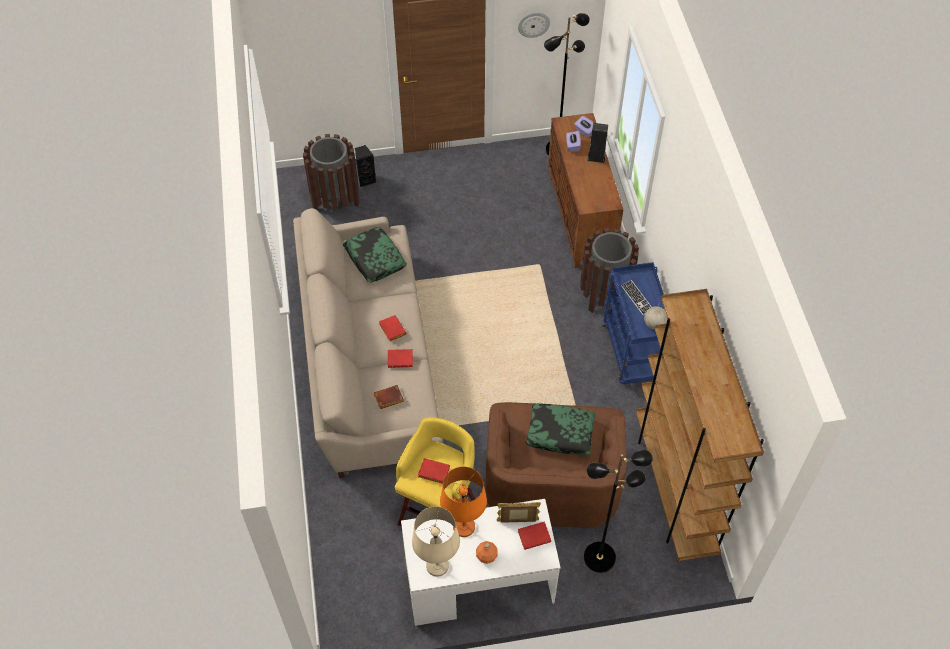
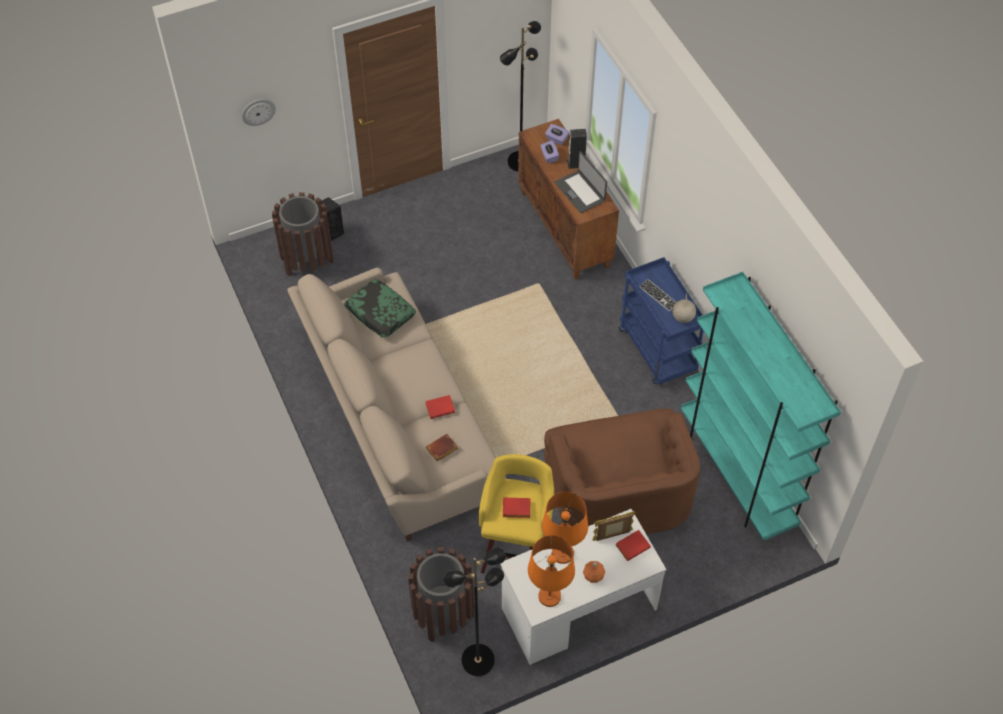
camera: 15 degrees left, 0 degrees up
red book [379,315,406,341] -> none
beige table lamp [412,507,460,577] -> orange table lamp [528,535,575,607]
wall clock [518,12,550,38] -> wall clock moved to [242,99,276,126]
pillow [526,403,595,455] -> none
brown trash can [580,228,639,313] -> brown trash can moved to [408,547,474,642]
black floor lamp [584,450,653,573] -> black floor lamp moved to [443,547,506,676]
brown bookcase [636,289,764,561] -> turquoise bookcase [681,272,841,541]
none -> laptop [555,151,607,213]

